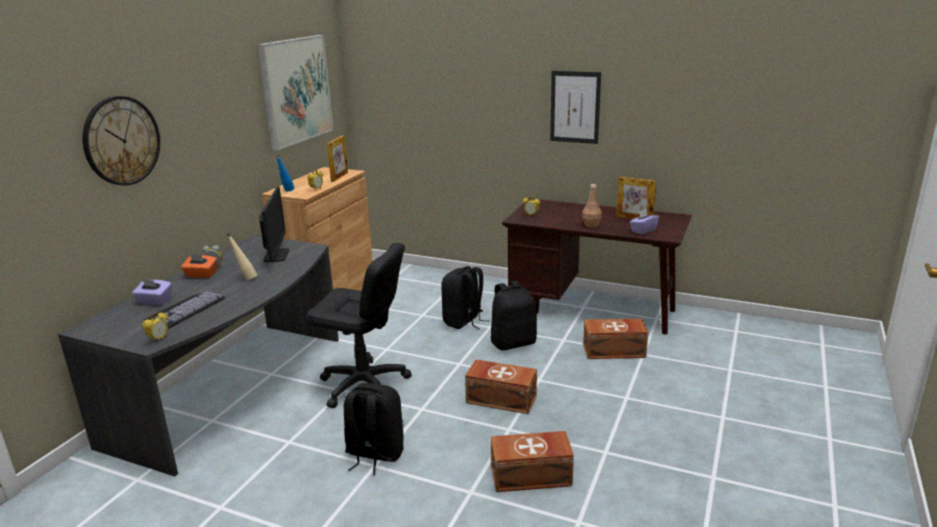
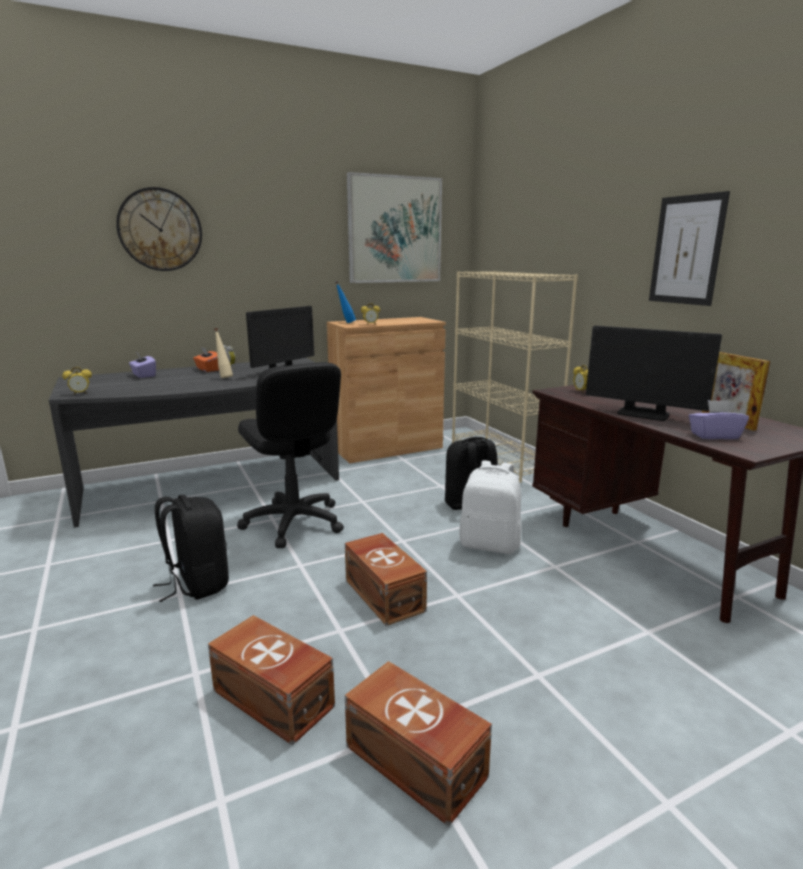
camera: 40 degrees right, 5 degrees down
keyboard [143,292,225,329] -> none
picture frame [327,136,348,182] -> none
black backpack [490,281,537,350] -> white backpack [459,461,522,554]
brown bottle [582,184,602,227] -> monitor [586,326,722,421]
brown storage box [583,318,648,359] -> brown storage box moved to [345,661,492,826]
none -> beige bookcase [452,271,578,483]

